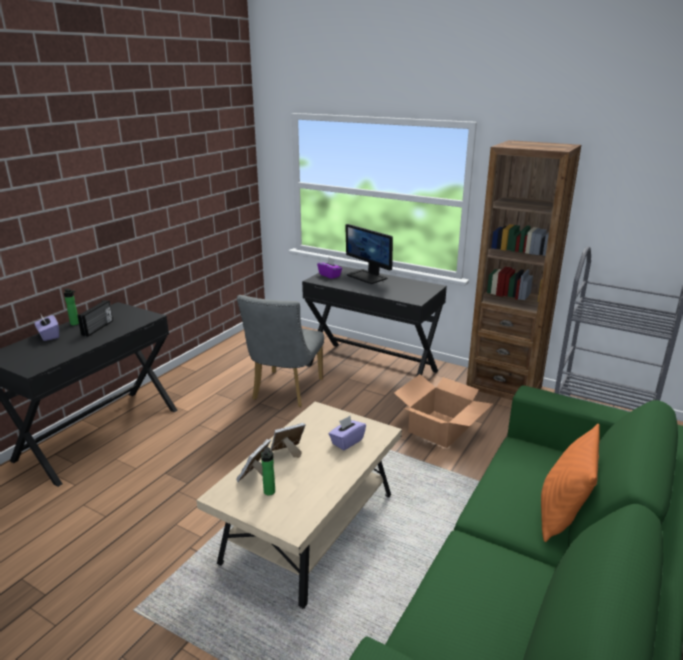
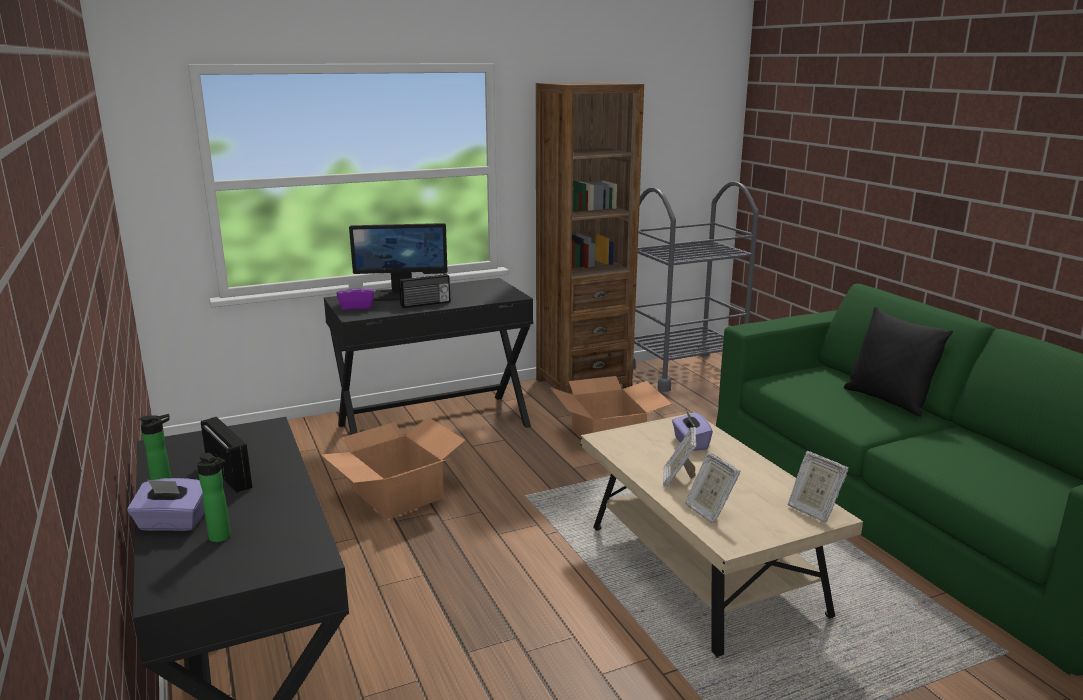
camera: 55 degrees left, 5 degrees down
grey chair [237,295,324,407] -> cardboard box [321,417,465,519]
bottle [261,447,275,495] -> bottle moved to [197,453,231,542]
orange pillow [541,424,600,542] -> black pillow [844,307,953,417]
none -> radio [399,274,450,308]
none -> picture frame [788,451,848,523]

